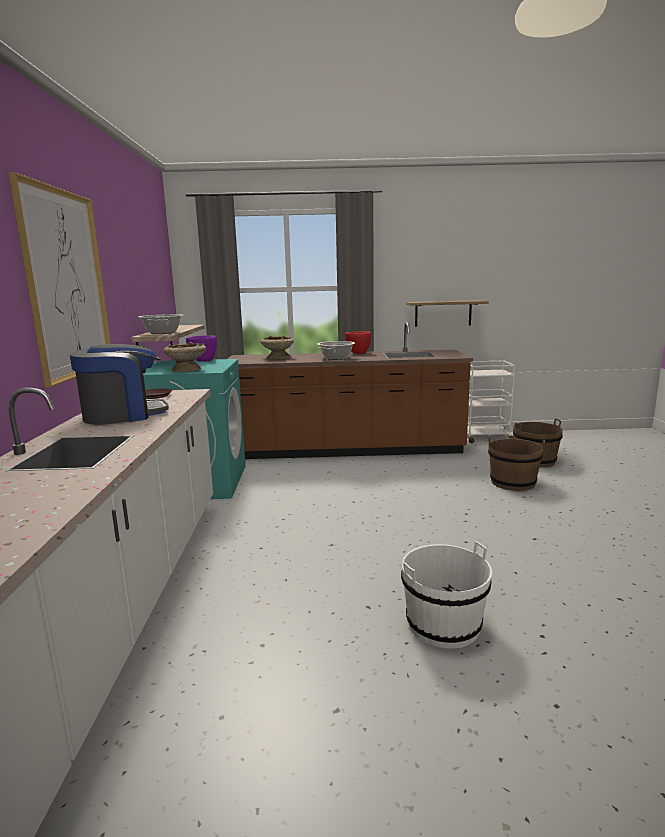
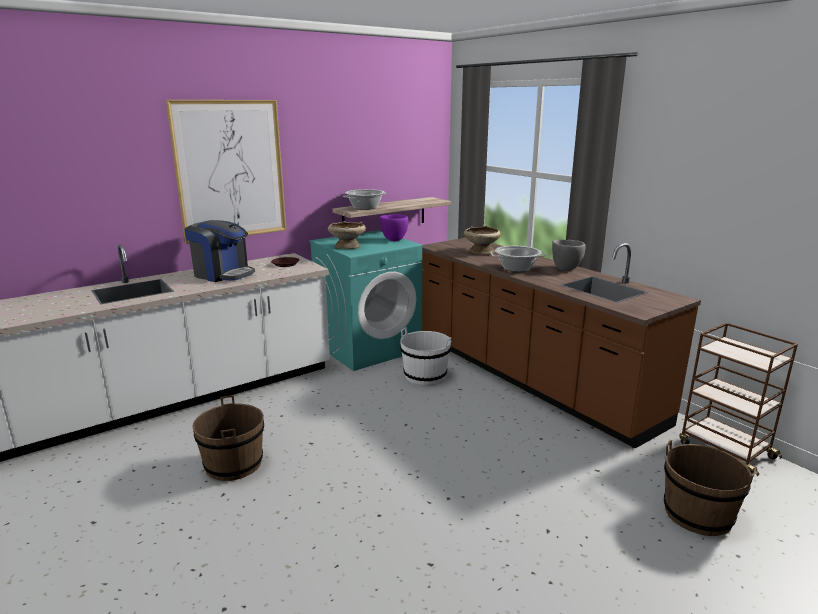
camera: 55 degrees right, 5 degrees up
red bowl [345,331,371,354] -> grey bowl [552,239,586,271]
white bucket [401,541,492,649] -> white bucket moved to [400,328,451,385]
shelf [406,300,489,327] -> none
white cart [467,360,515,443] -> brown cart [679,323,798,476]
brown bucket [488,436,545,491] -> brown bucket moved to [192,395,264,481]

